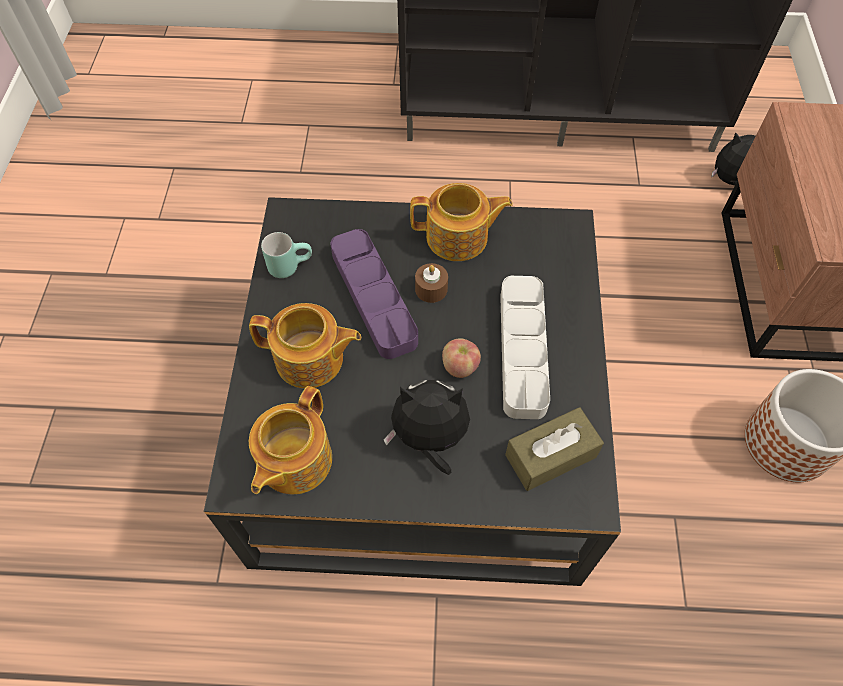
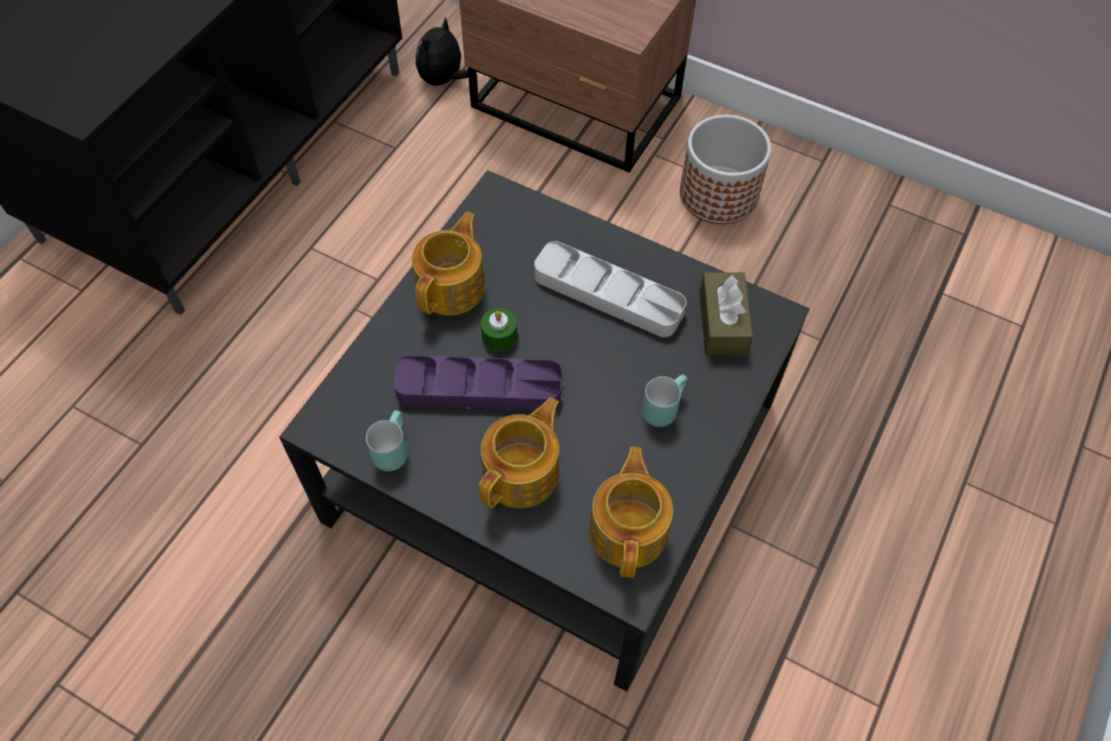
camera: 65 degrees left, 0 degrees up
teapot [249,386,332,494] -> teapot turned 135 degrees counterclockwise [589,446,673,578]
plush toy [383,380,470,475] -> turquoise mug [642,374,688,427]
brown candle [415,263,448,303] -> green candle [481,308,517,351]
apple [442,339,481,378] -> none

